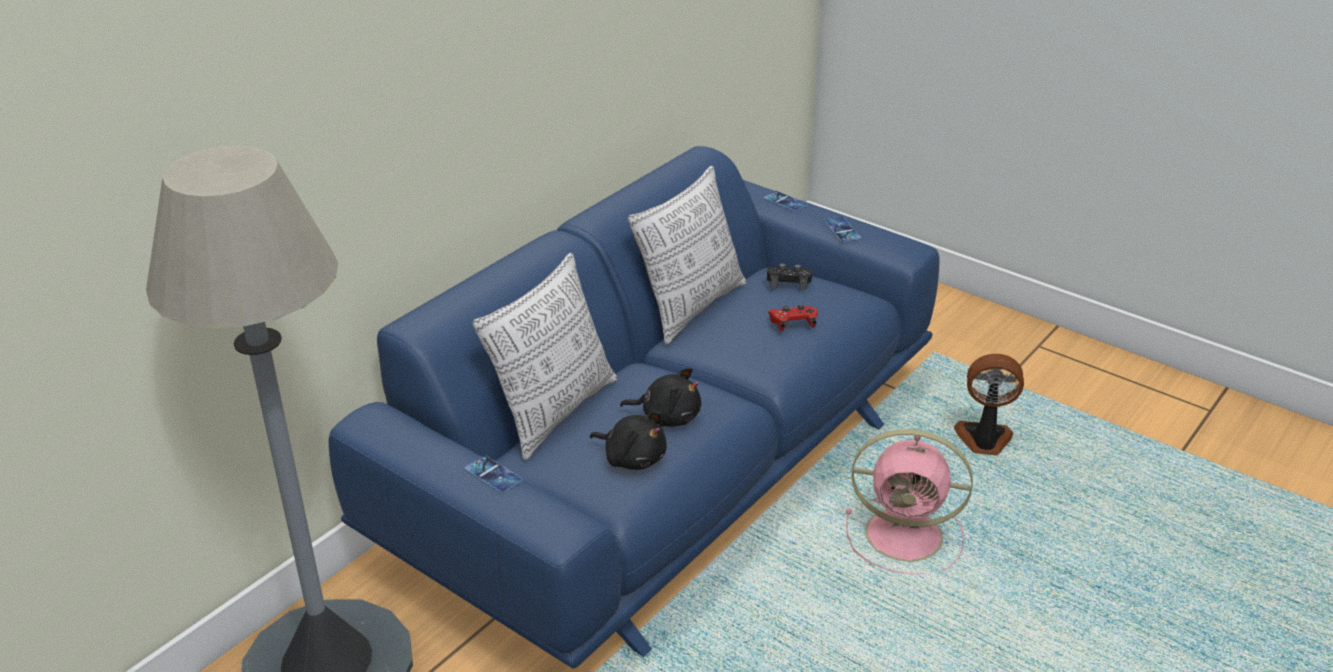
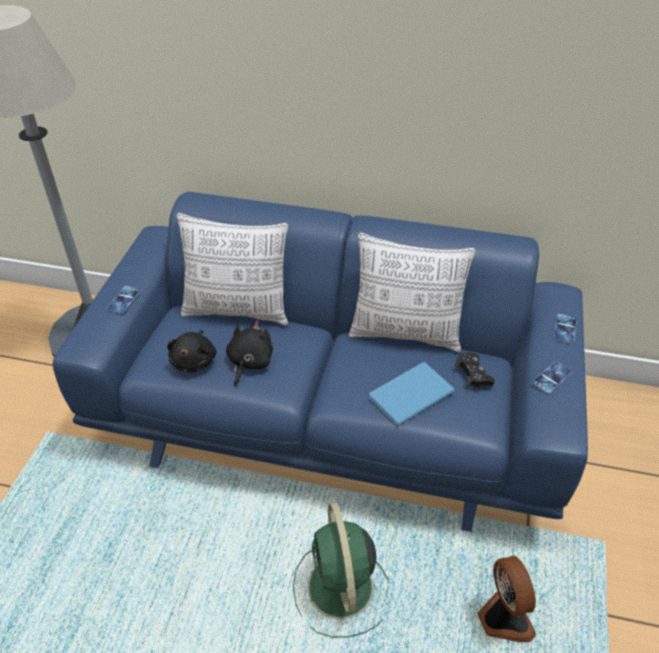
camera: 65 degrees right, 10 degrees up
black plush toy [620,367,701,427] -> black plush toy turned 150 degrees counterclockwise [226,320,273,386]
red game controller [768,304,818,331] -> blue book [369,362,455,426]
pink fan [846,429,973,575] -> green fan [293,502,389,638]

